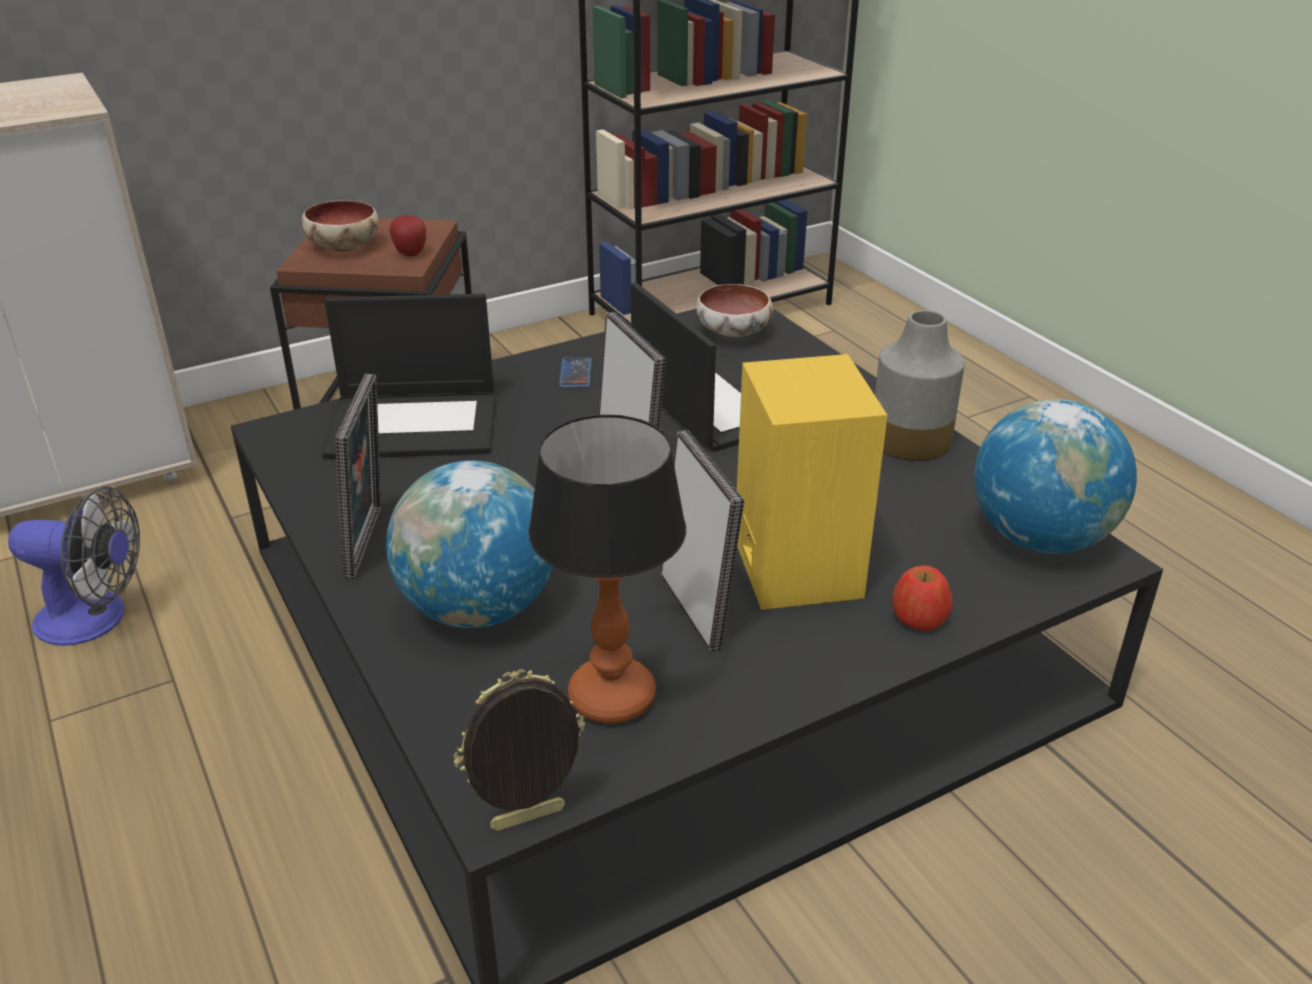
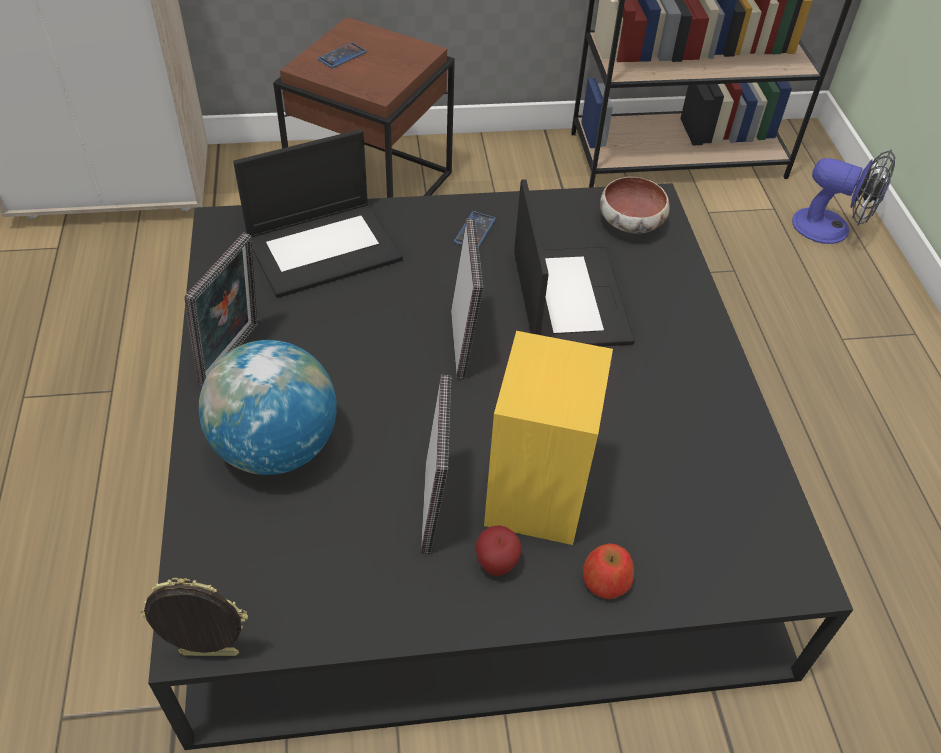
camera: 20 degrees right, 15 degrees up
fan [8,486,140,646] -> fan moved to [792,150,896,244]
bowl [301,200,379,252] -> phone [317,42,367,68]
laptop [322,294,496,459] -> laptop turned 45 degrees counterclockwise [233,129,403,298]
apple [390,215,426,256] -> apple moved to [475,525,522,576]
table lamp [528,415,686,723] -> none
grey vase [875,310,965,461] -> none
globe [974,399,1137,554] -> none

